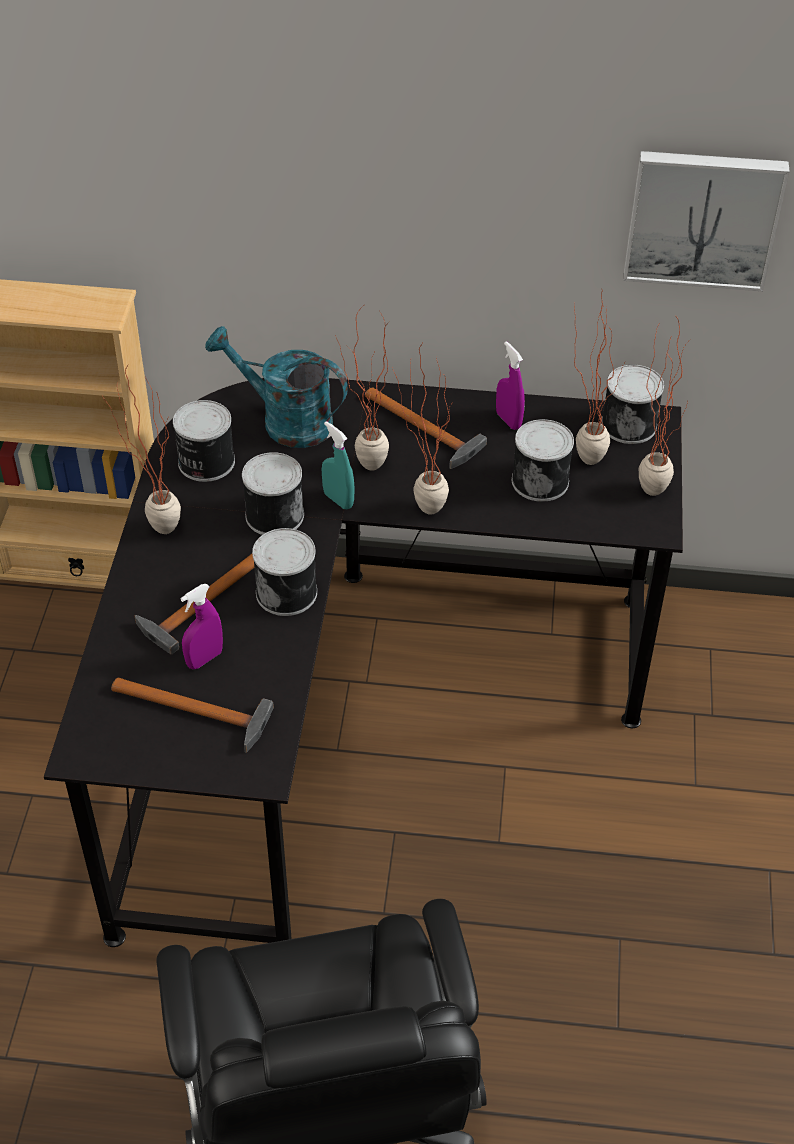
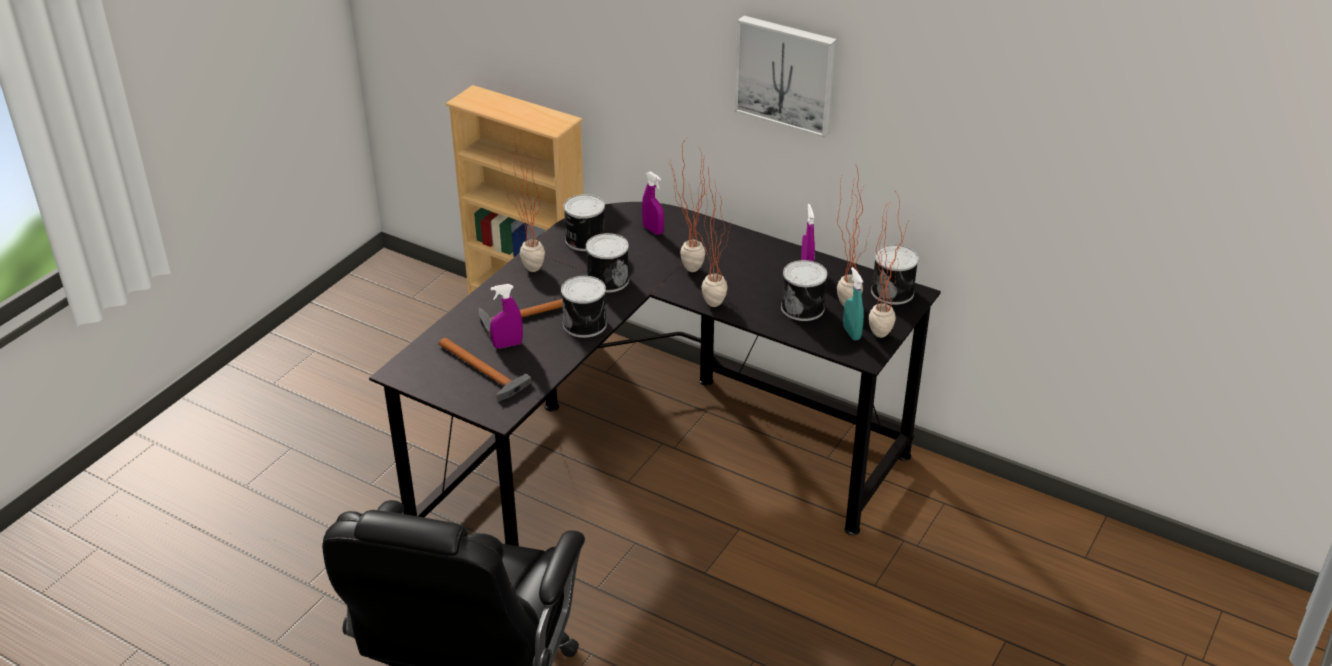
camera: 25 degrees right, 10 degrees down
turquoise watering can [205,326,348,448] -> purple spray bottle [642,172,664,235]
turquoise spray bottle [322,421,355,509] -> turquoise spray bottle moved to [843,267,864,340]
hammer [366,387,487,469] -> none
picture [624,151,790,291] -> picture moved to [735,16,837,138]

